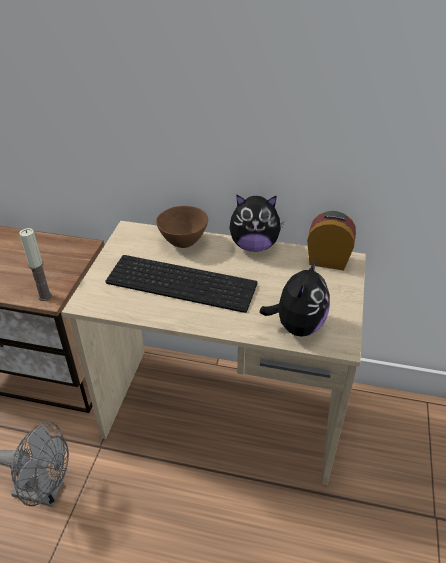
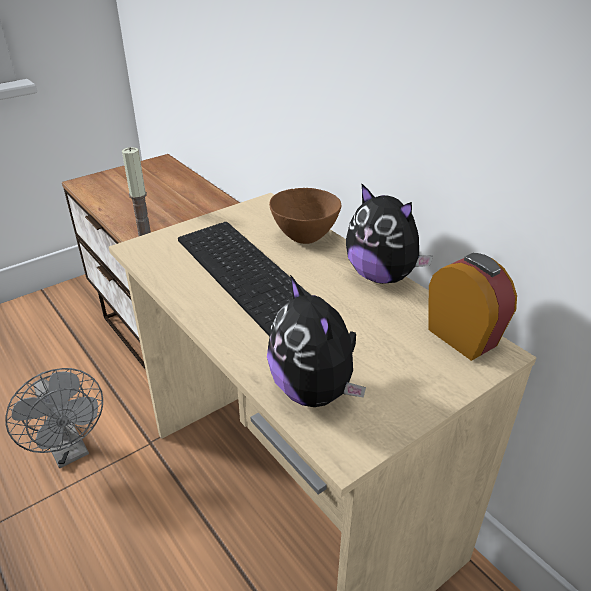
camera: 40 degrees right, 5 degrees down
plush toy [259,257,330,337] -> plush toy turned 90 degrees clockwise [267,275,366,407]

